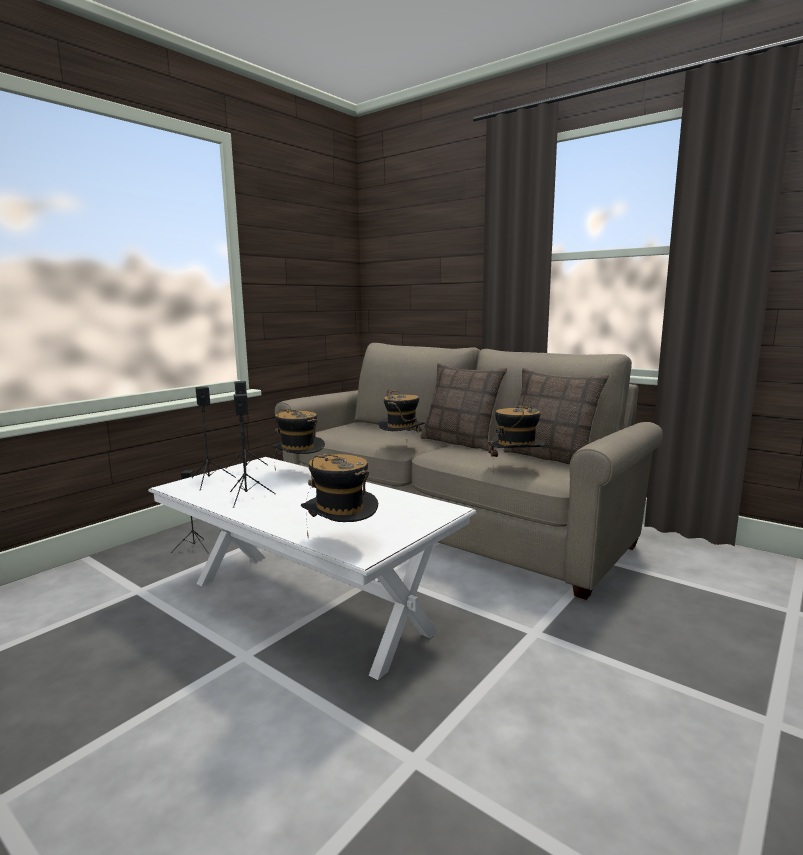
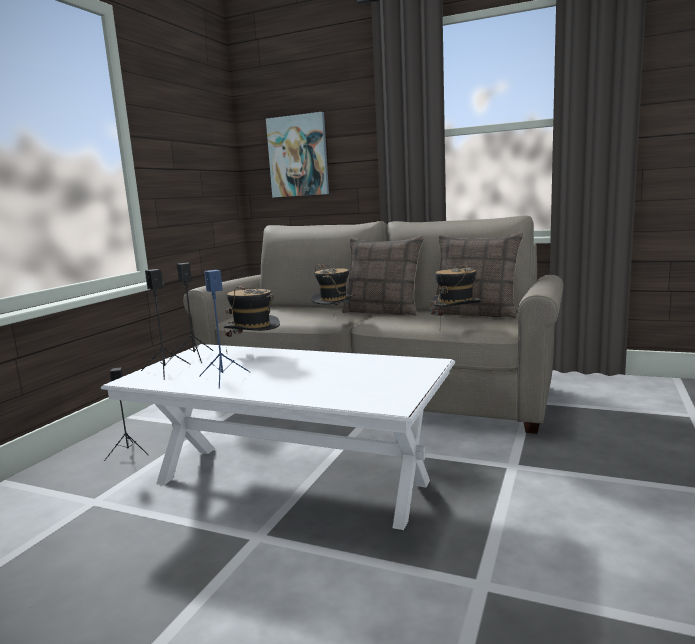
camera: 15 degrees left, 0 degrees up
black speaker [230,394,276,508] -> blue speaker [199,270,250,389]
hat [301,454,378,537] -> none
none -> picture [266,112,329,197]

